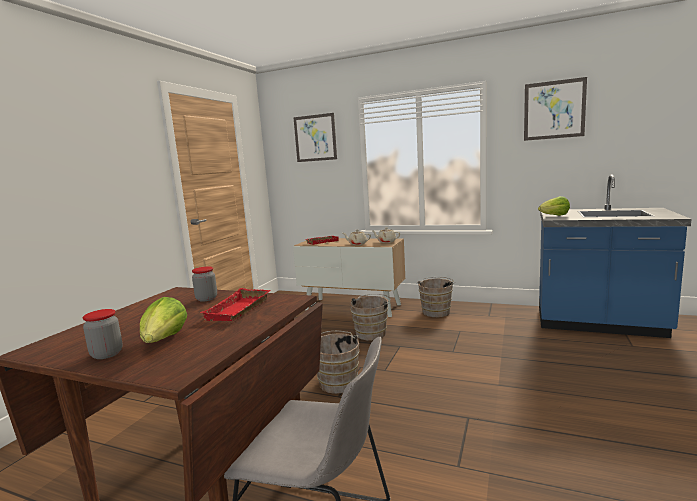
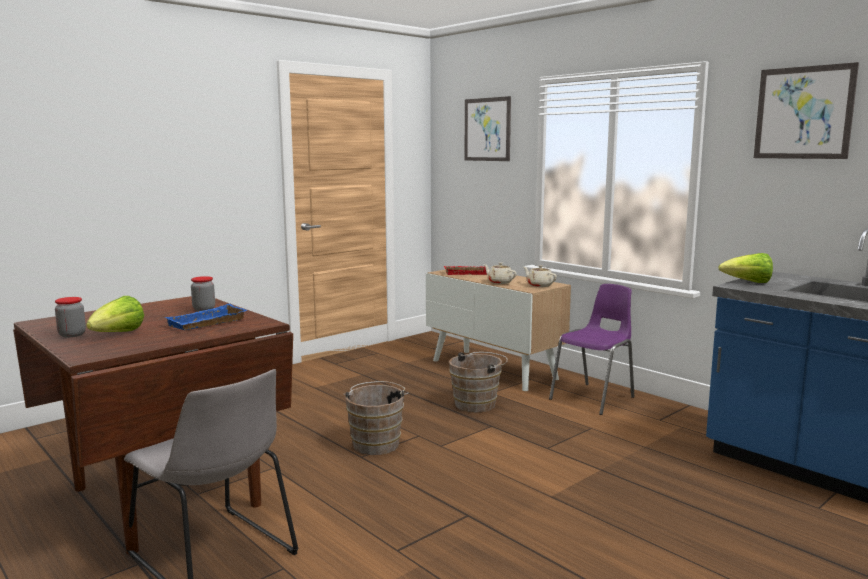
camera: 25 degrees right, 0 degrees up
red tray [200,288,271,321] -> blue tray [165,304,247,330]
brown bucket [417,277,454,317] -> purple chair [549,284,634,415]

